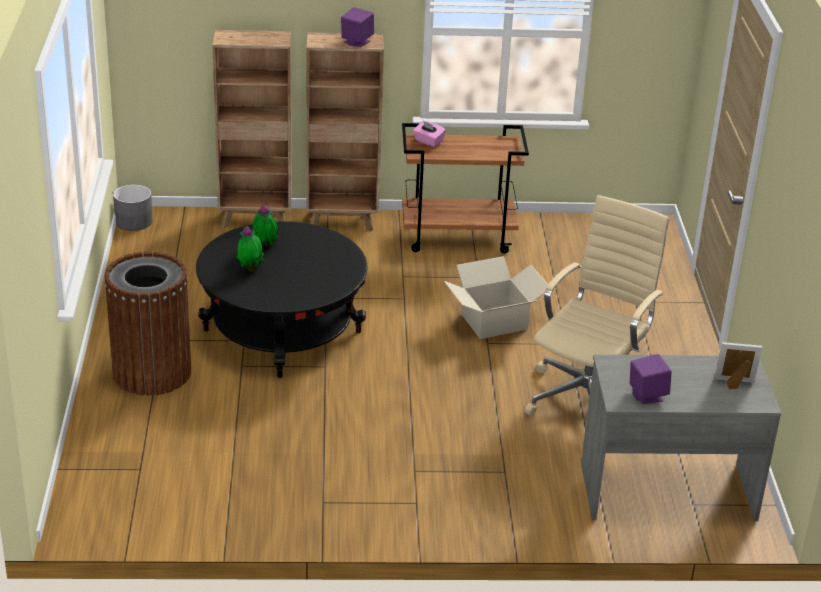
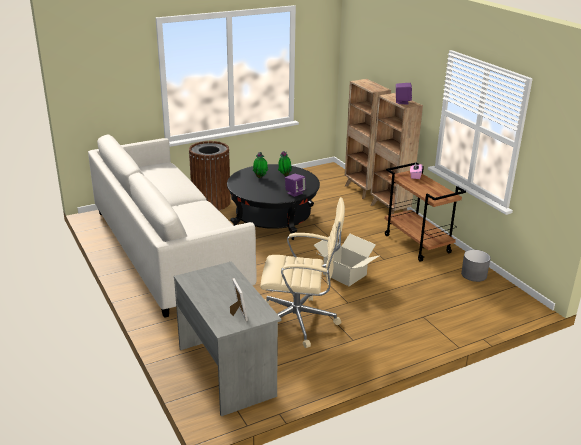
camera: 65 degrees right, 5 degrees down
grey planter [113,184,153,231] -> grey planter moved to [461,250,491,282]
purple speaker [630,354,672,404] -> purple speaker moved to [285,174,306,197]
none -> white sofa [88,134,257,318]

